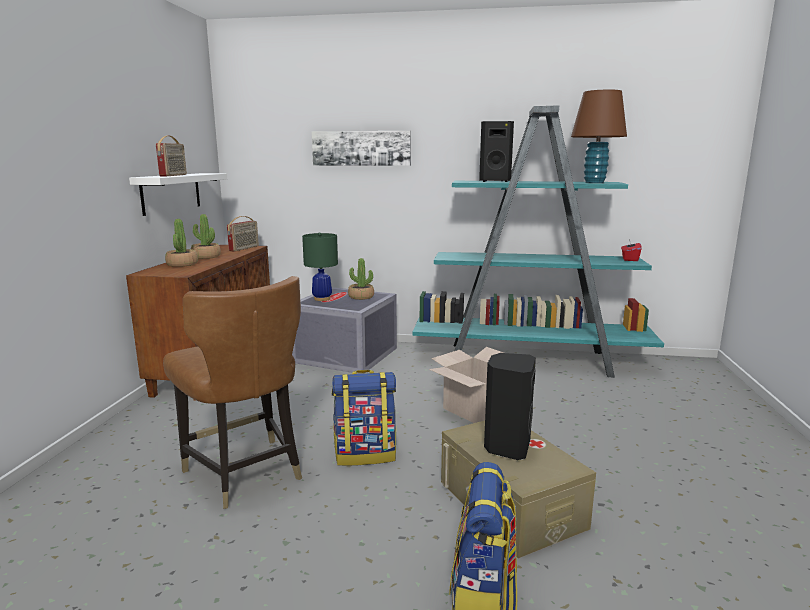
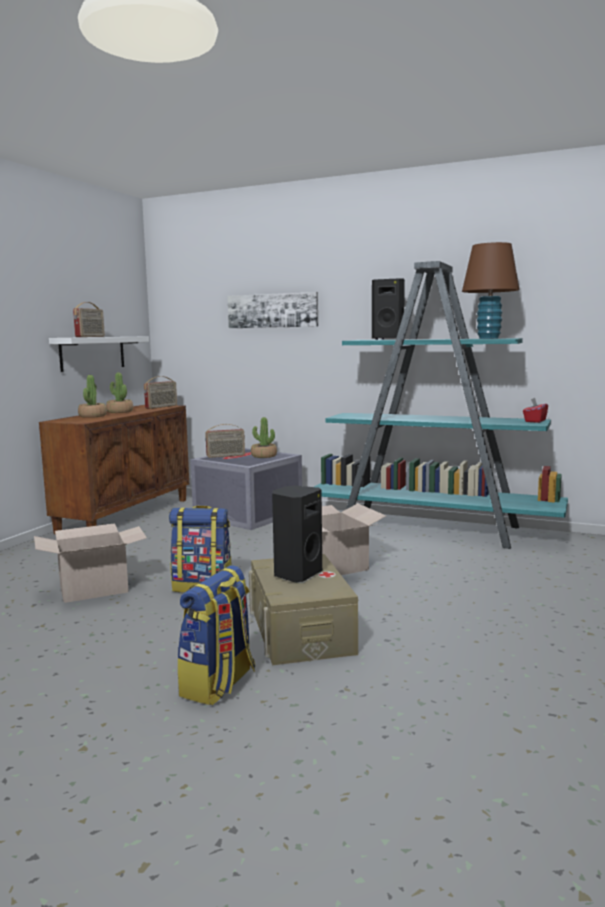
camera: 15 degrees right, 5 degrees down
brown chair [163,276,302,509] -> cardboard box [34,524,147,603]
green table lamp [302,232,338,301] -> radio [205,424,245,458]

